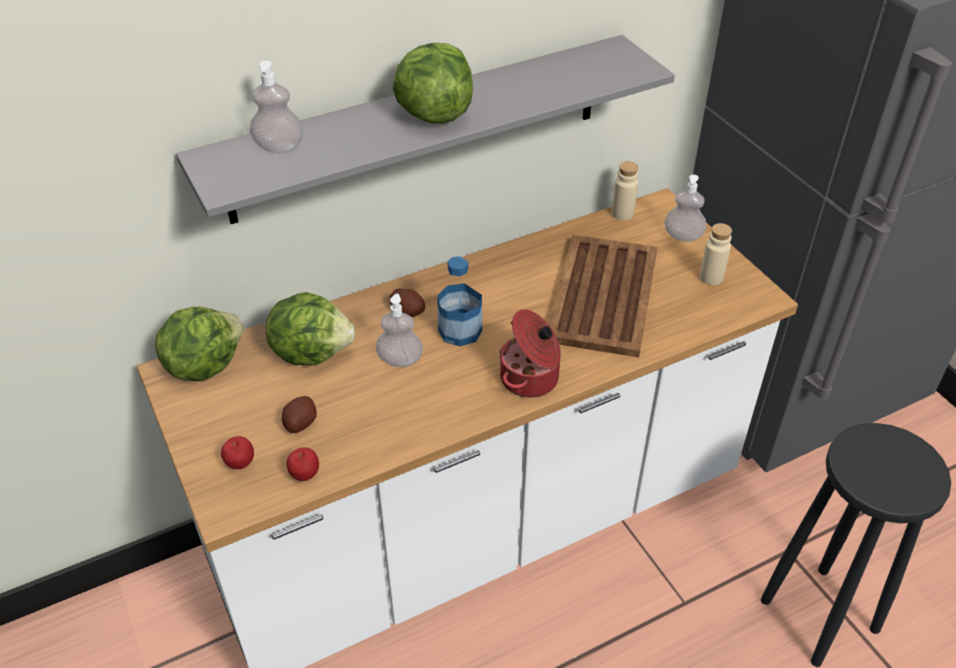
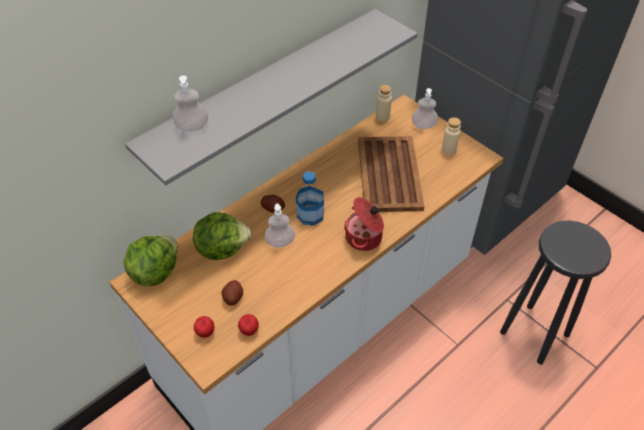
camera: 15 degrees left, 5 degrees up
lettuce [393,43,473,124] -> none

